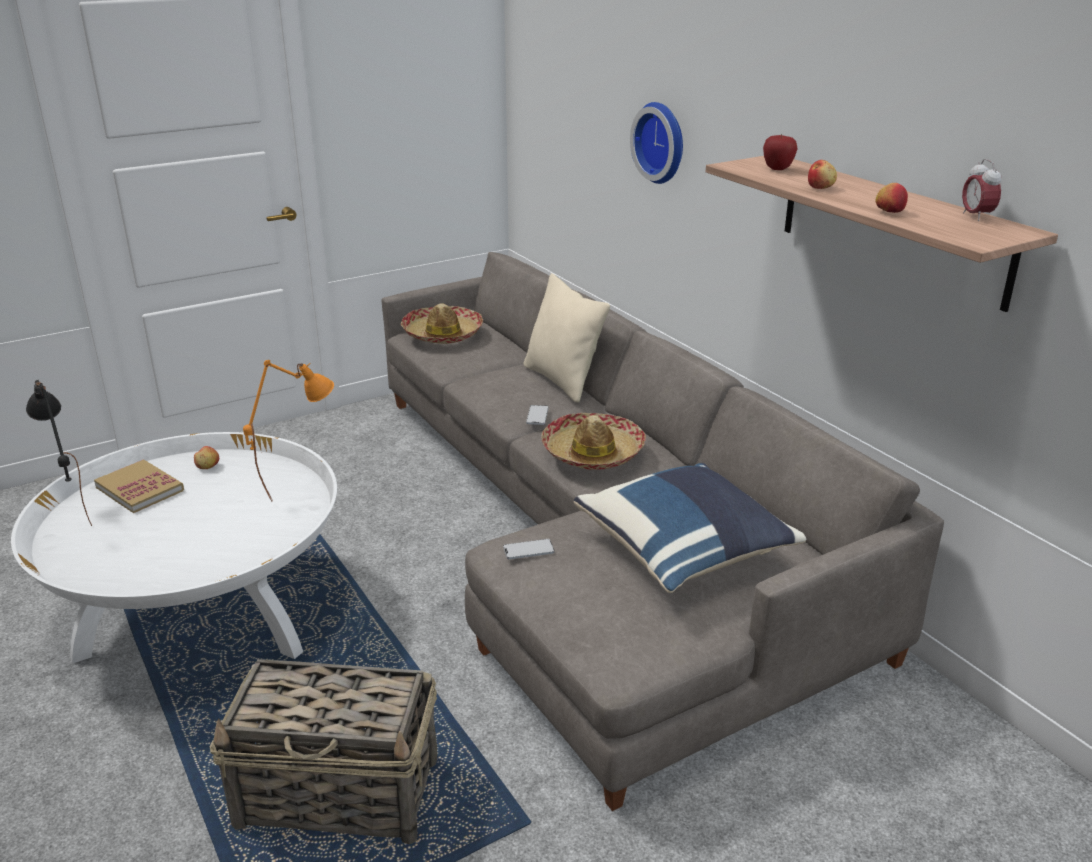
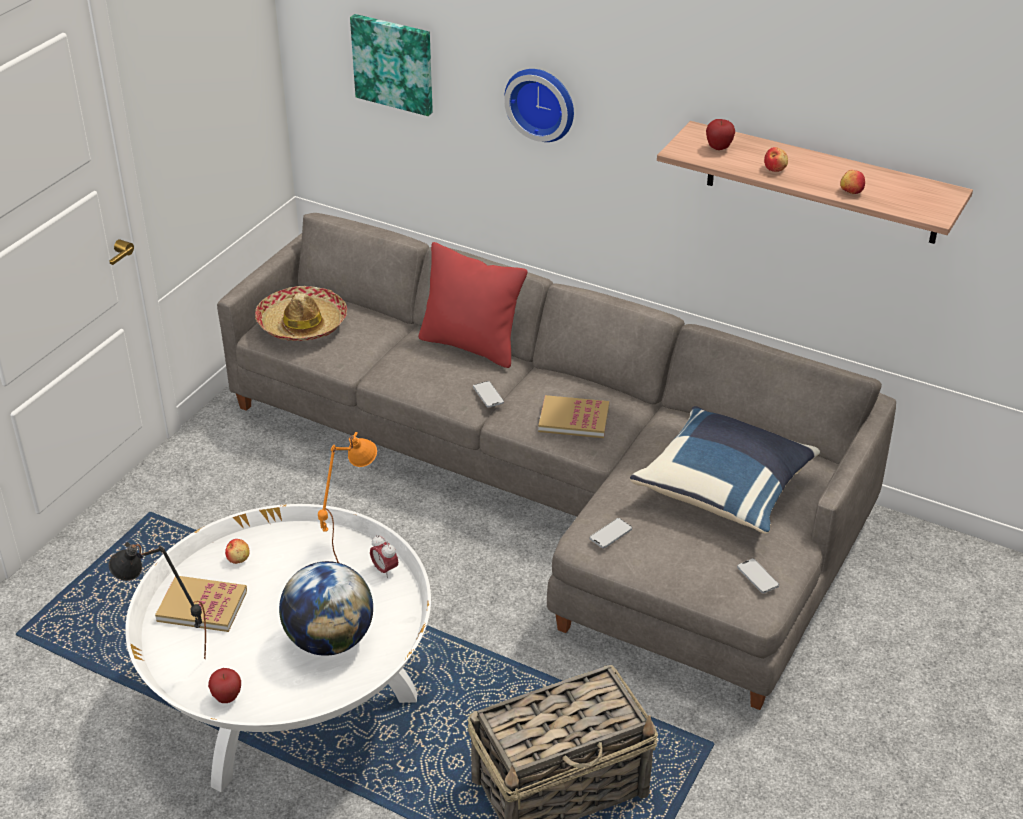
camera: 30 degrees left, 10 degrees up
beige pillow [524,273,610,403] -> red pillow [418,242,527,368]
hat [541,413,646,470] -> book [538,395,609,438]
alarm clock [962,159,1002,221] -> alarm clock moved to [370,535,398,578]
none -> apple [208,668,241,703]
none -> globe [279,561,373,656]
none -> picture [350,14,433,116]
none -> phone [737,559,779,593]

